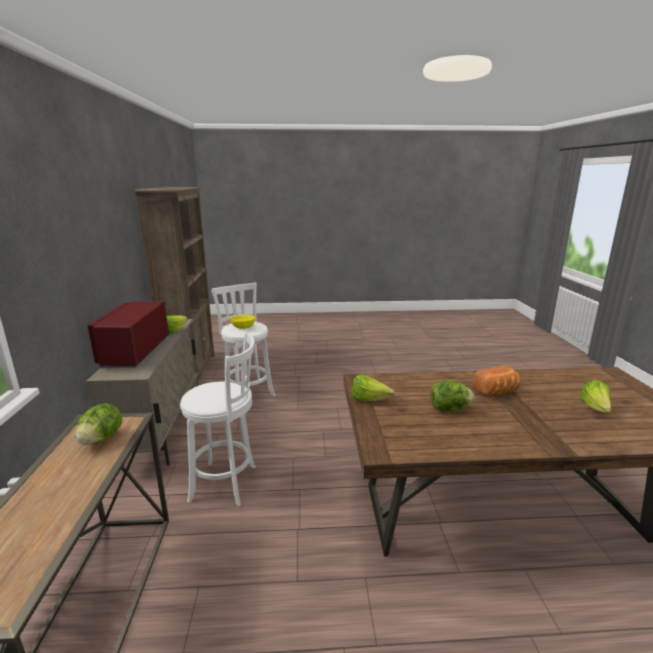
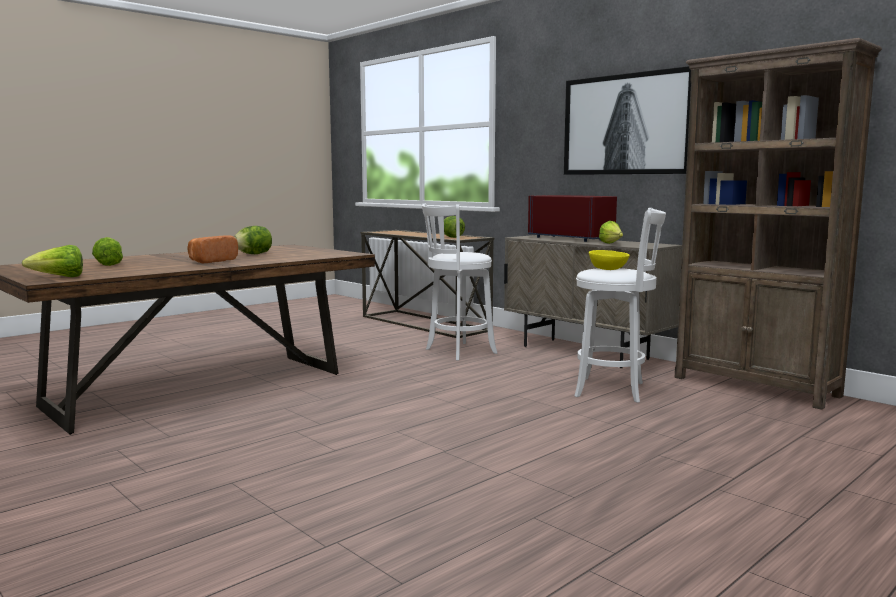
camera: 140 degrees right, 10 degrees down
lettuce [352,374,395,401] -> lettuce moved to [22,245,83,277]
none -> picture [564,66,691,175]

